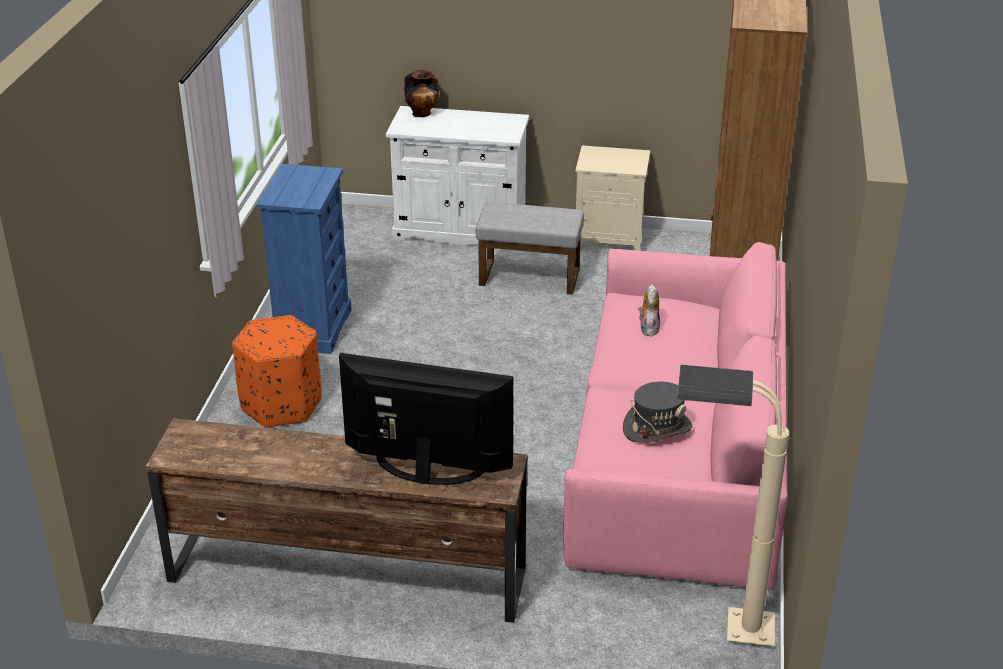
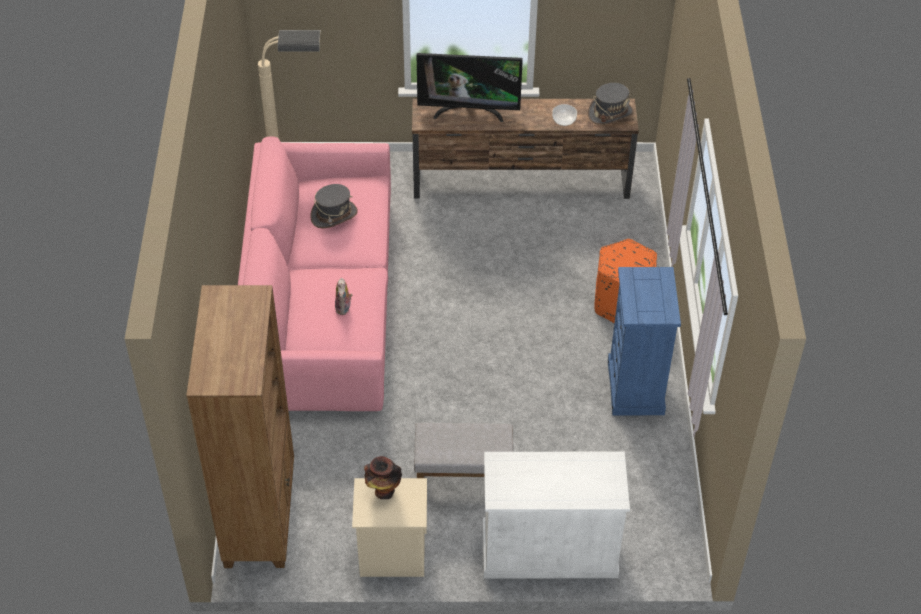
camera: 170 degrees right, 15 degrees up
vase [404,70,439,117] -> vase moved to [364,456,402,499]
none -> bowl [552,104,577,126]
none -> grey hat [588,83,634,125]

